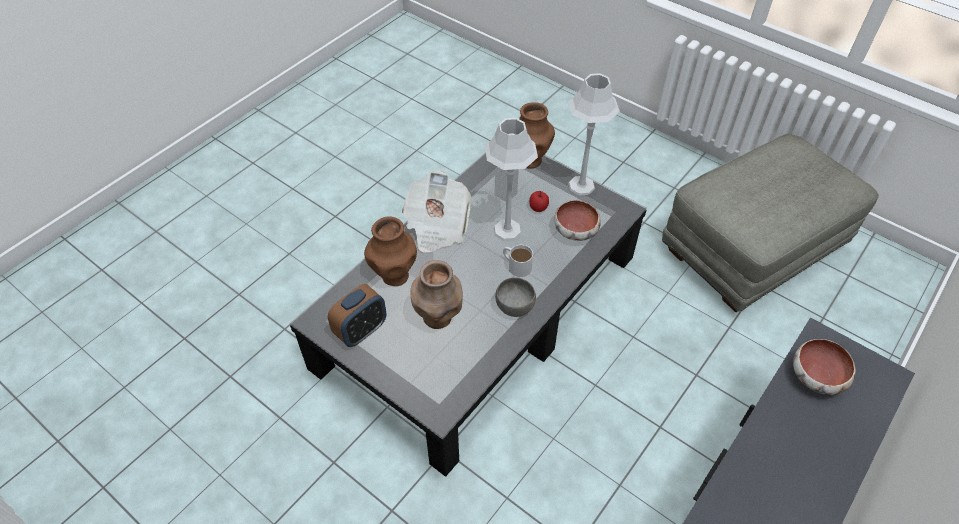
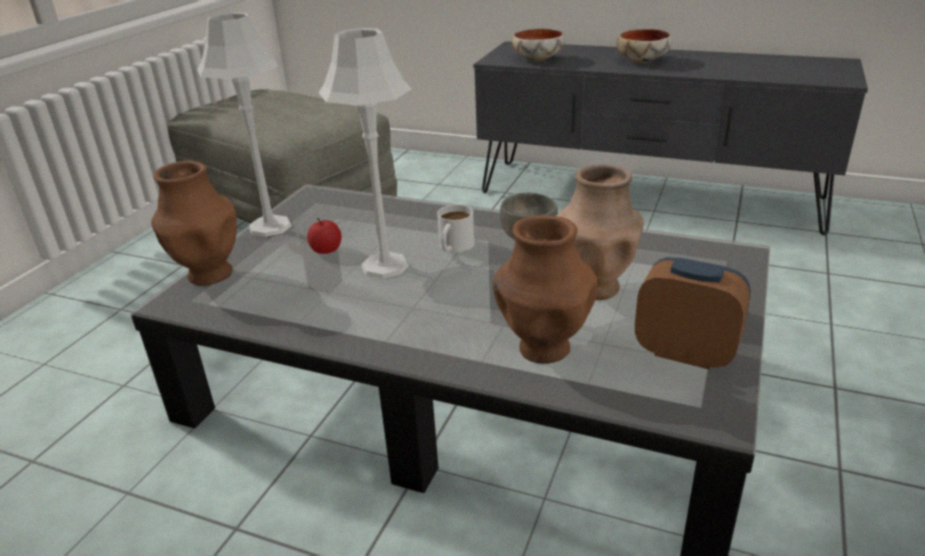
camera: 105 degrees left, 20 degrees down
newspaper [402,171,472,253] -> none
bowl [554,200,601,241] -> bowl moved to [616,29,672,63]

